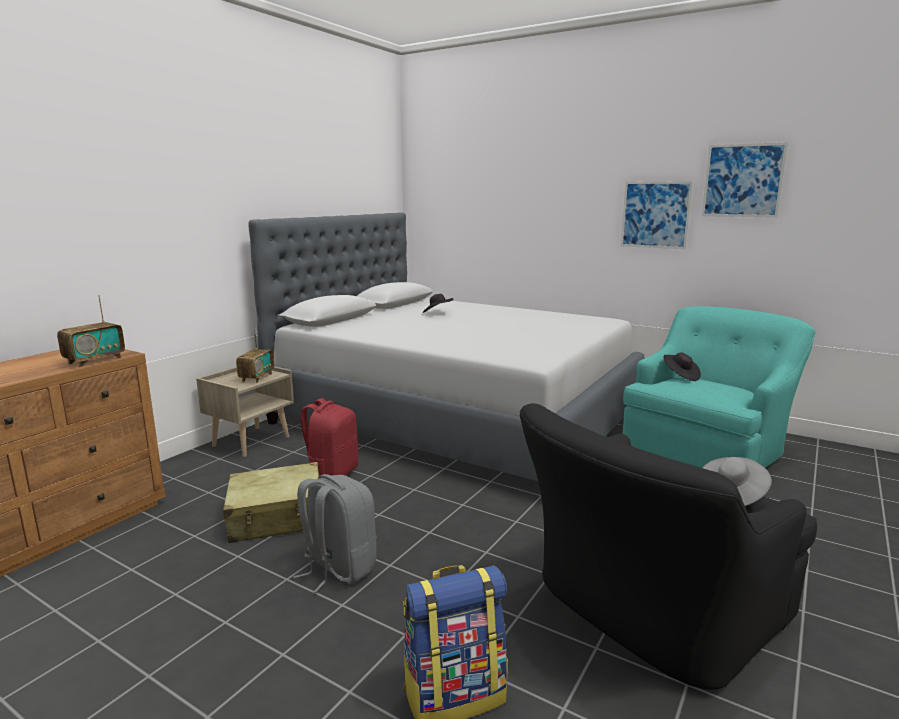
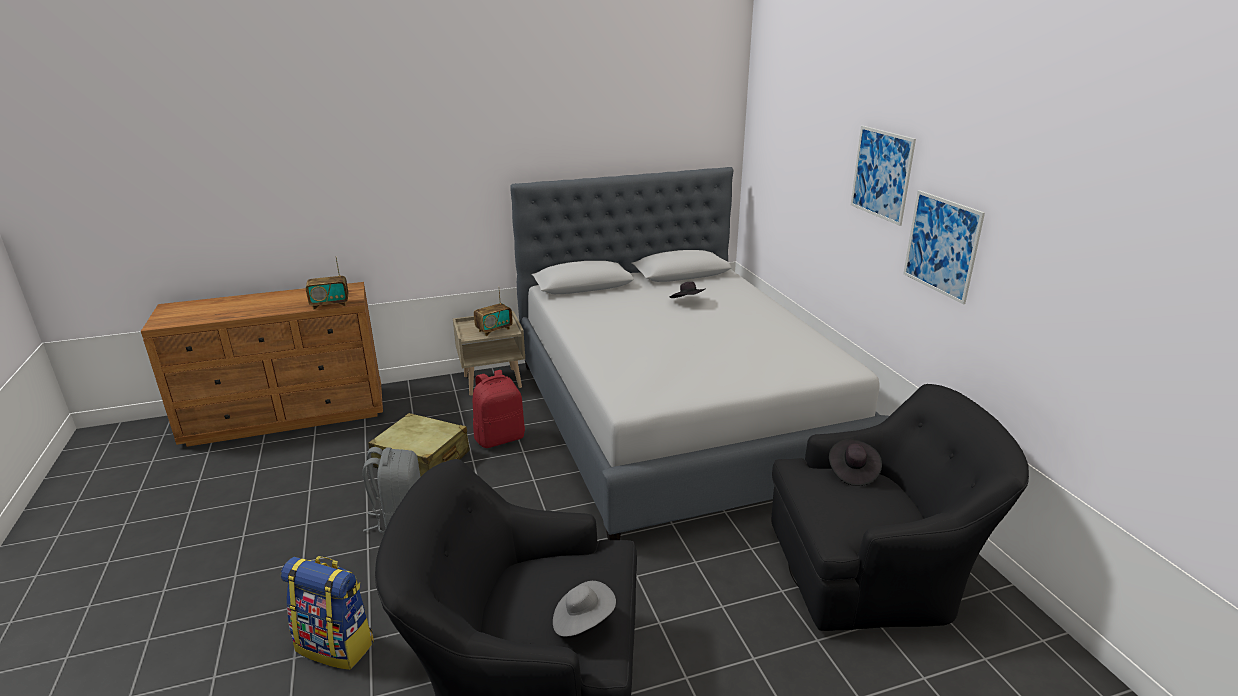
camera: 40 degrees right, 10 degrees up
turquoise armchair [623,306,816,468] -> black armchair [771,384,1029,631]
picture [702,142,788,218] -> picture moved to [851,126,916,226]

